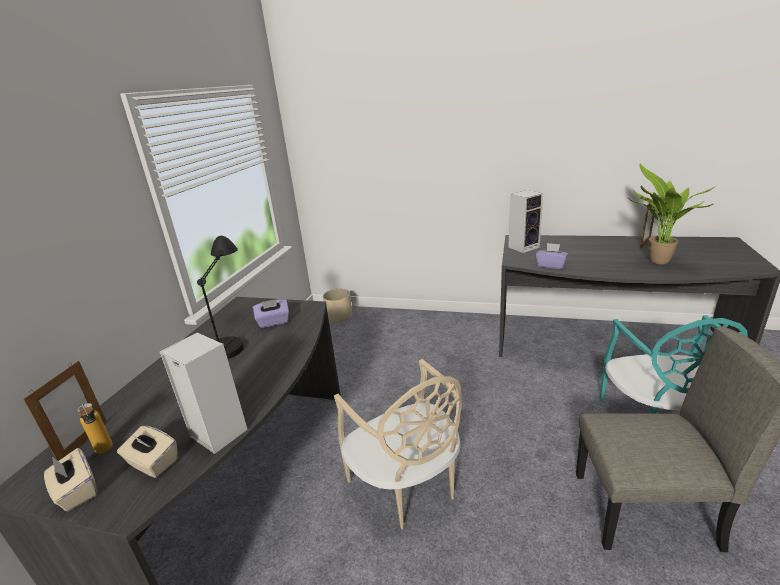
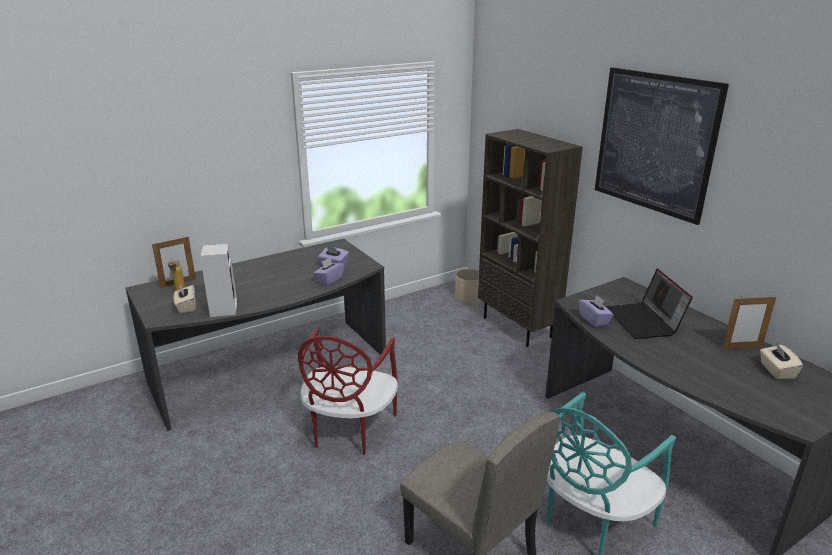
camera: 40 degrees right, 0 degrees up
beige tissue box [44,448,98,511] -> beige tissue box moved to [760,343,803,379]
black table lamp [197,236,244,359] -> none
beige chair [334,359,461,529] -> red chair [298,329,398,455]
speaker [508,190,543,253] -> none
potted plant [627,164,714,265] -> none
none -> purple tissue box [313,257,344,286]
none -> brown bookcase [478,129,583,347]
none -> picture [595,67,729,225]
none -> laptop [606,269,693,339]

